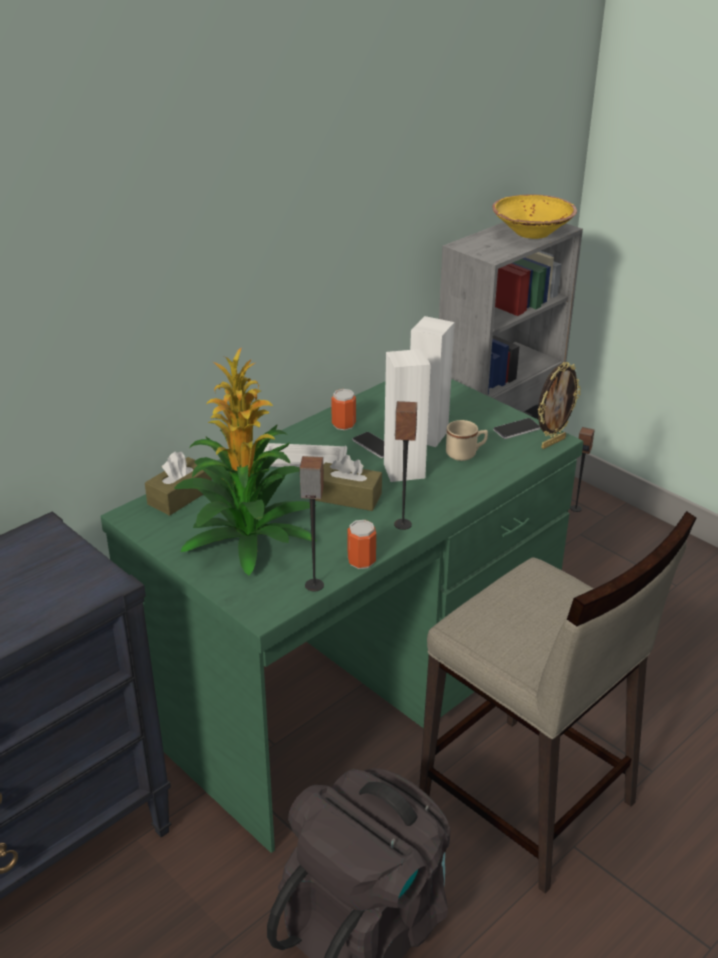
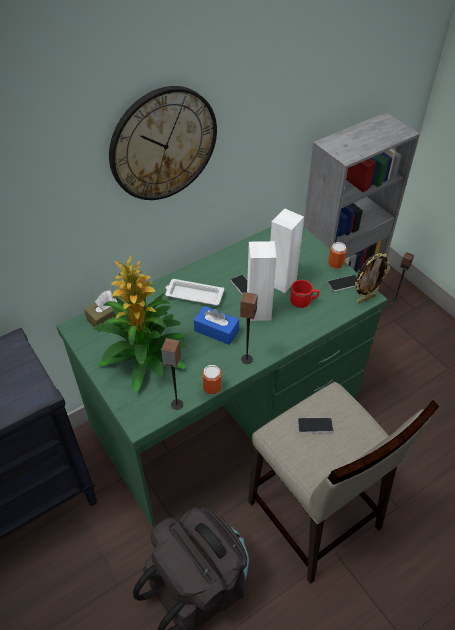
camera: 10 degrees right, 15 degrees up
brown tissue box [315,455,382,511] -> blue tissue box [194,306,239,345]
can [331,389,356,430] -> can moved to [328,242,347,269]
beige mug [446,420,488,461] -> red mug [290,280,320,308]
yellow bowl [492,195,577,239] -> none
none -> wall clock [109,86,217,200]
none -> phone [297,417,334,433]

